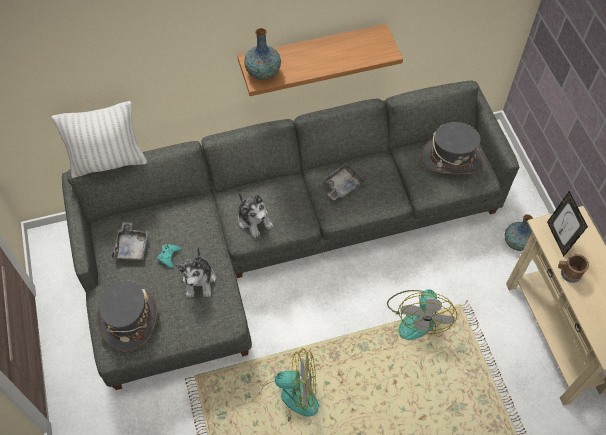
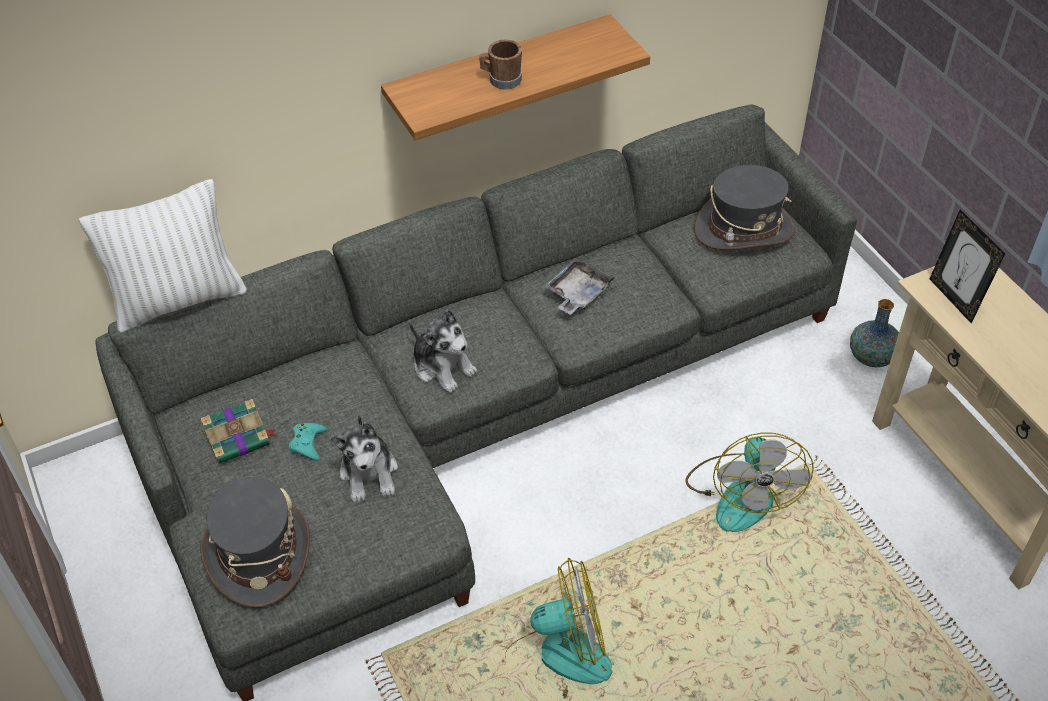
camera: 10 degrees left, 10 degrees down
grey tray [112,222,149,260] -> book [201,399,277,464]
vase [244,28,281,80] -> none
brown mug [558,254,589,283] -> brown mug moved to [479,39,522,90]

